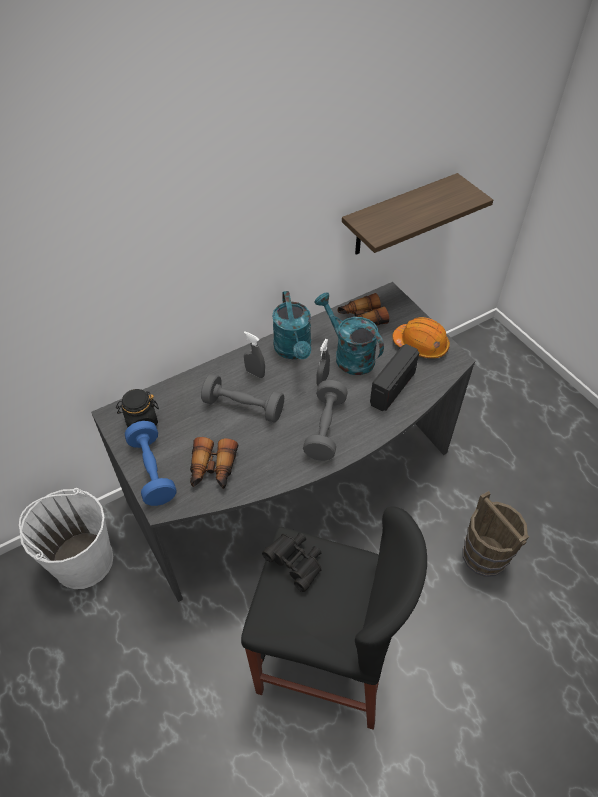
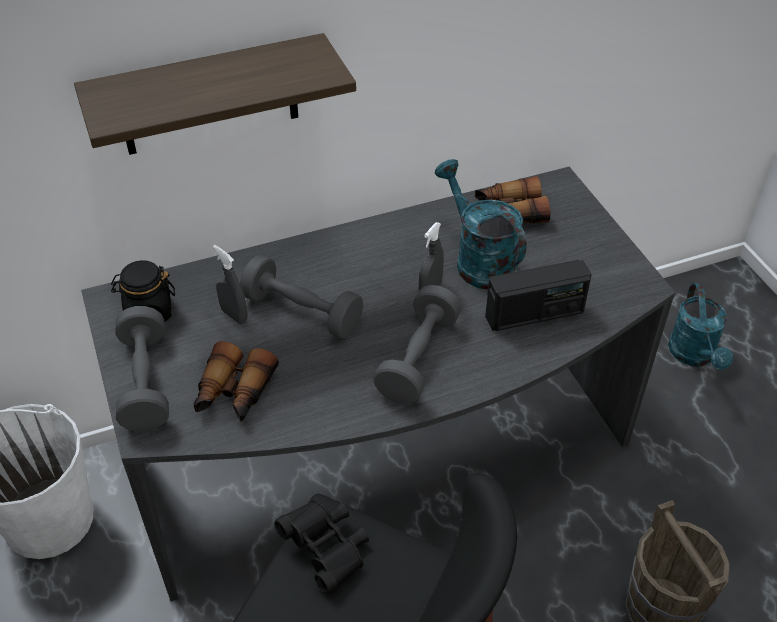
camera: 10 degrees right, 5 degrees down
blue dumbbell [125,421,177,506] -> grey dumbbell [116,306,169,432]
grey spray bottle [244,331,265,378] -> grey spray bottle moved to [213,245,248,324]
turquoise watering can [272,291,311,359] -> turquoise watering can moved to [668,283,733,370]
shelf [342,173,493,254] -> shelf moved to [74,33,356,155]
radio [370,344,419,411] -> radio turned 150 degrees counterclockwise [485,260,592,331]
orange hard hat [392,317,450,358] -> none

